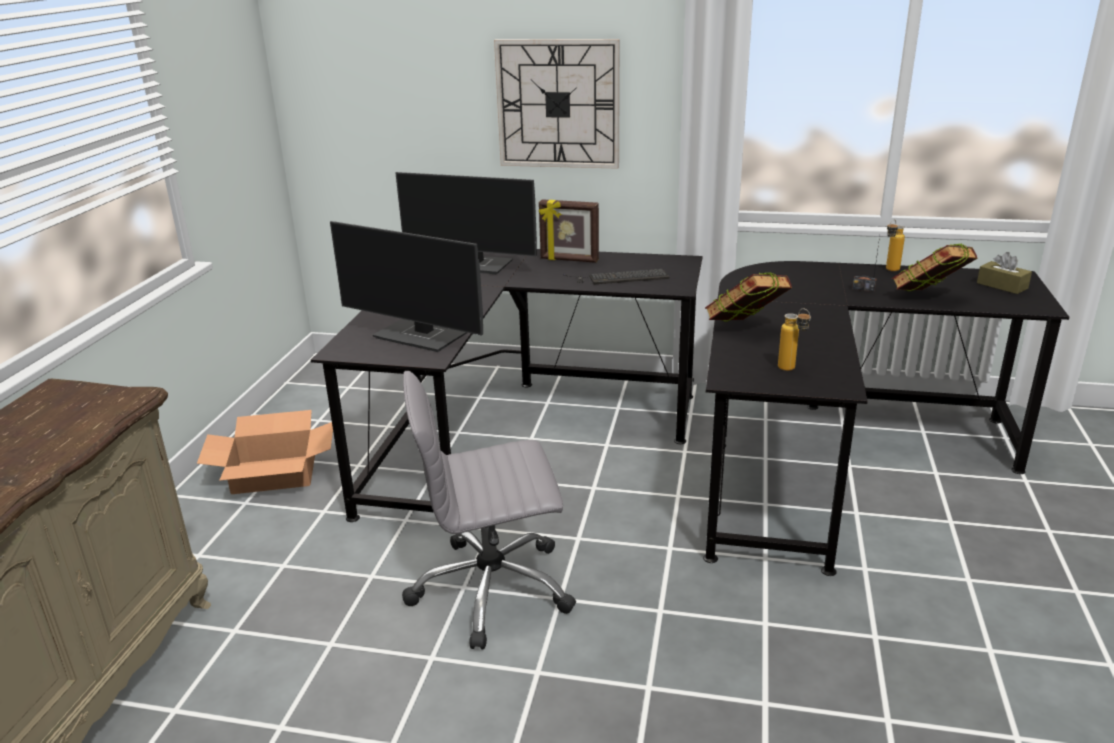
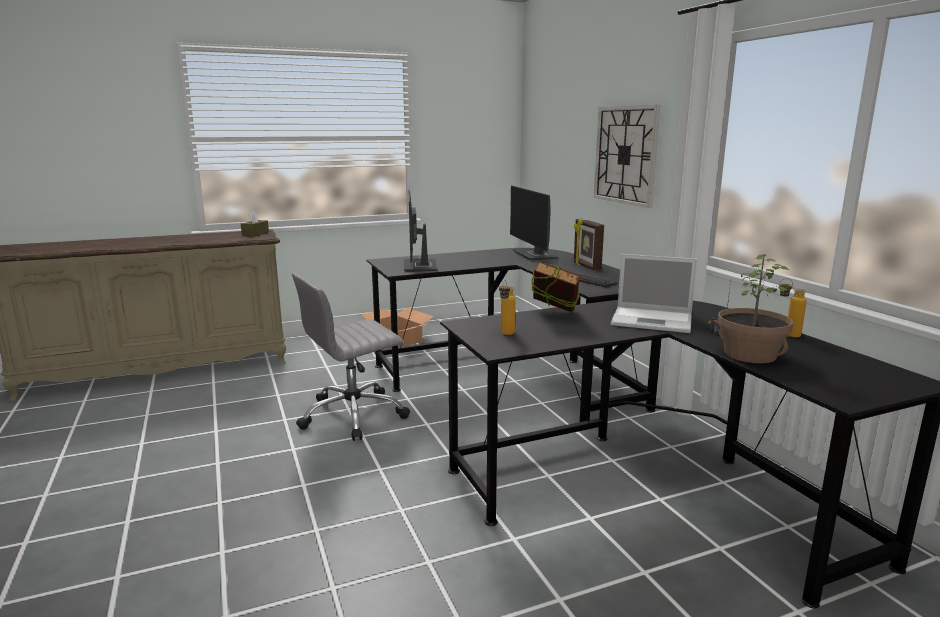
camera: 55 degrees right, 10 degrees down
grey office chair [402,371,576,649] -> grey office chair turned 75 degrees counterclockwise [292,273,410,441]
book [892,243,978,291] -> potted plant [718,254,795,363]
brown tissue box [977,252,1032,294] -> brown tissue box moved to [241,211,269,236]
none -> laptop [611,254,697,333]

